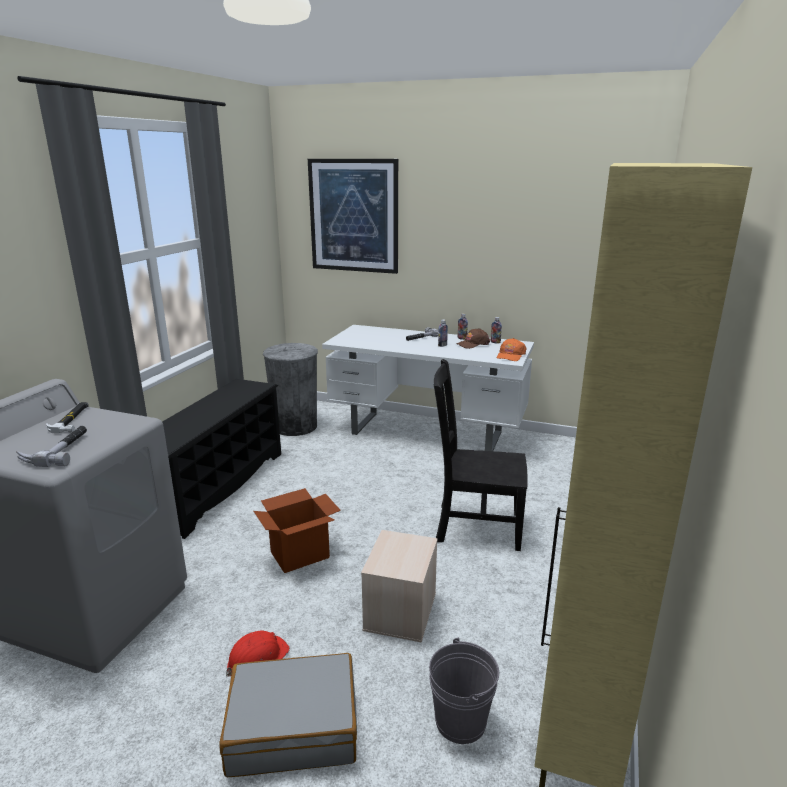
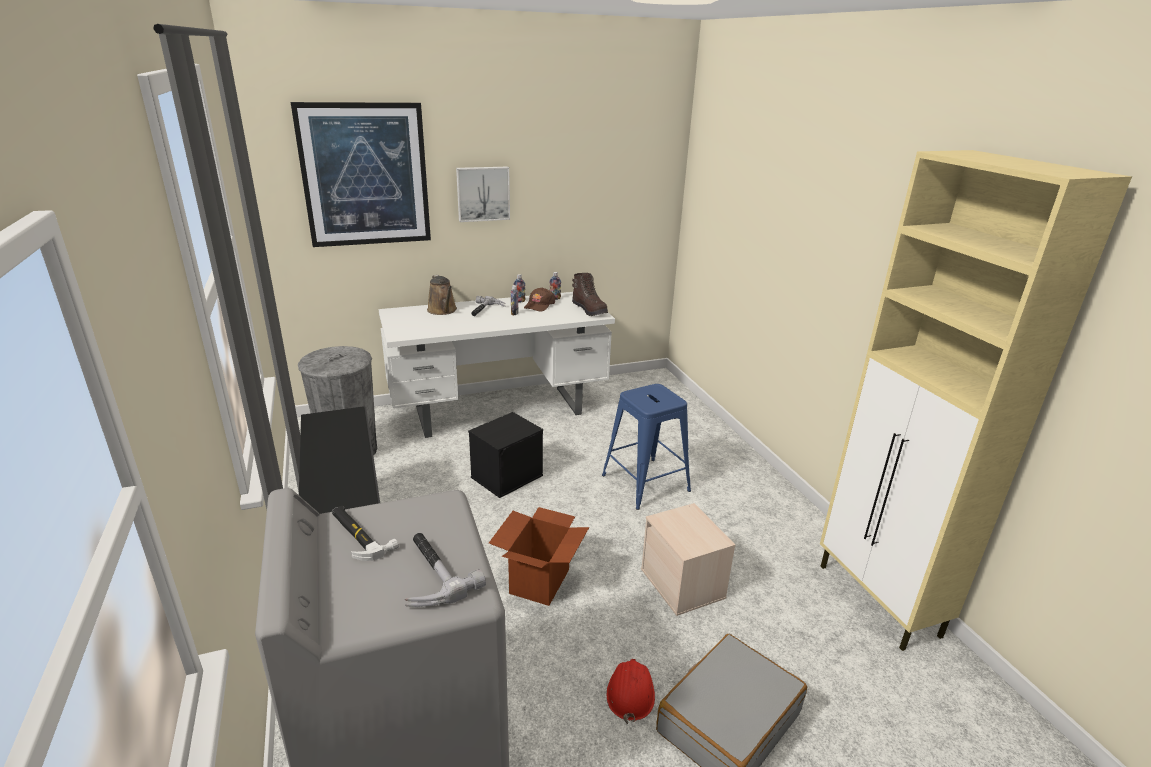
camera: 40 degrees left, 5 degrees up
grey bucket [429,637,499,744] -> none
black chair [434,359,528,551] -> blue stool [602,384,691,510]
orange cap [497,338,526,361] -> brown boot [572,273,608,316]
none -> brown watering can [427,275,457,315]
none -> picture [456,166,510,222]
none -> black storage box [468,412,543,498]

